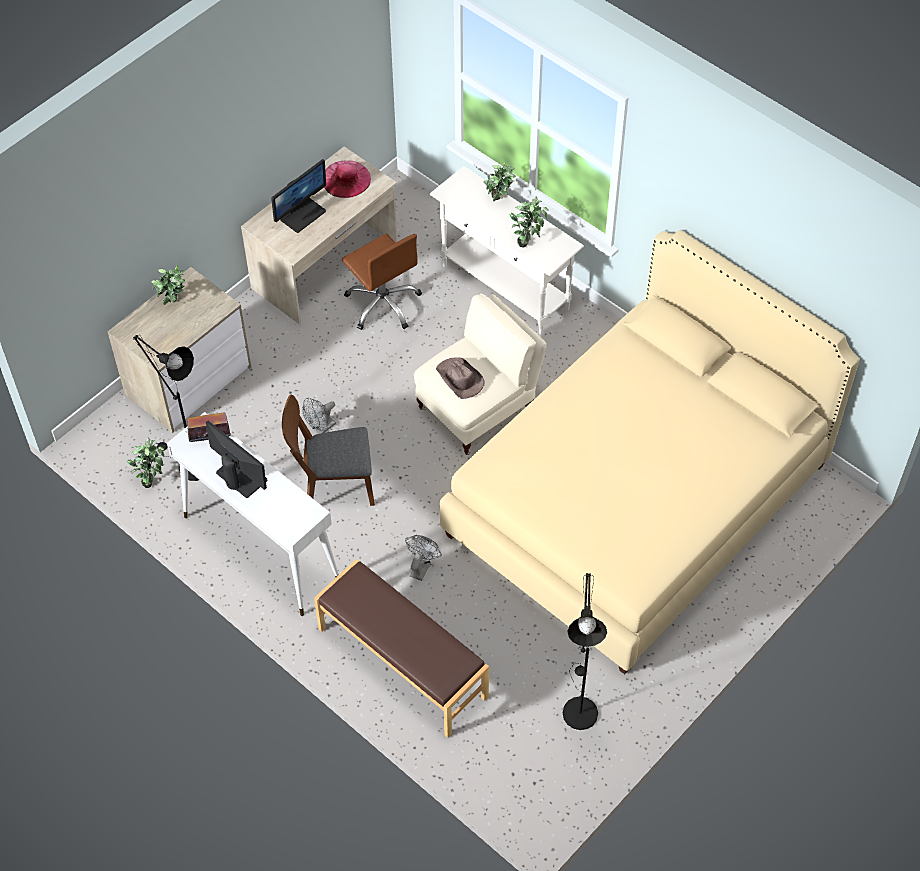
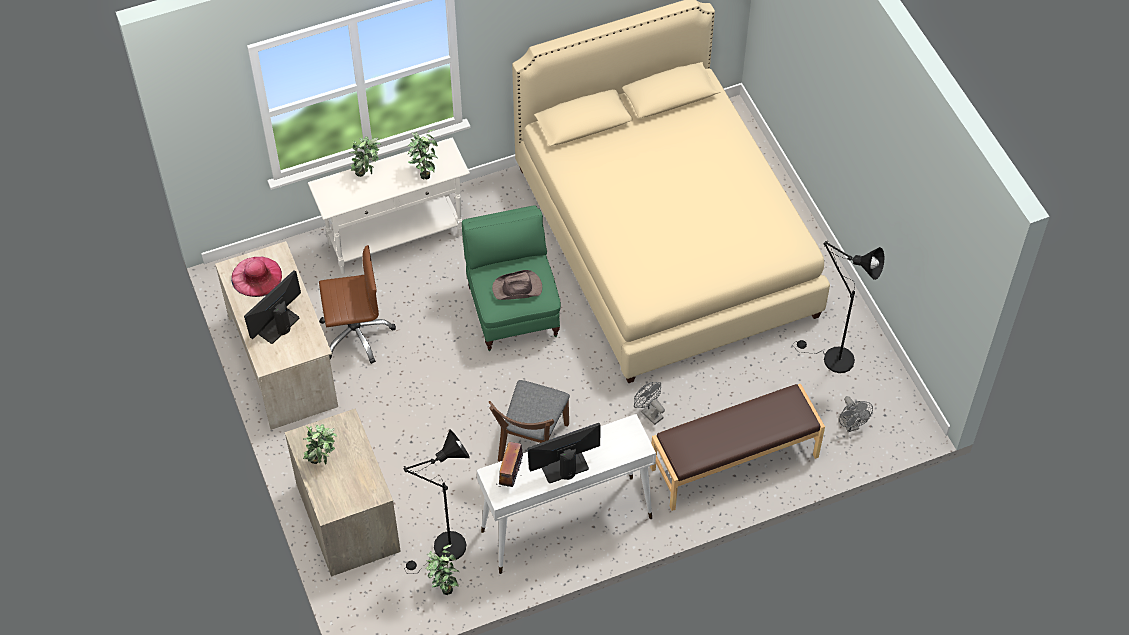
camera: 65 degrees left, 0 degrees up
monitor [271,159,326,233] -> monitor turned 120 degrees counterclockwise [244,270,301,344]
grey fan [303,398,336,434] -> grey fan moved to [839,396,873,432]
beige armchair [414,294,547,455] -> green armchair [462,205,561,351]

